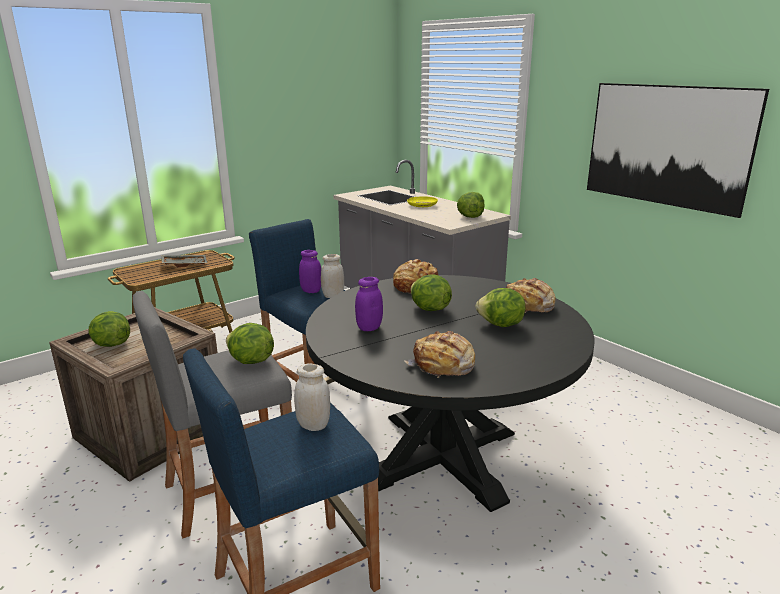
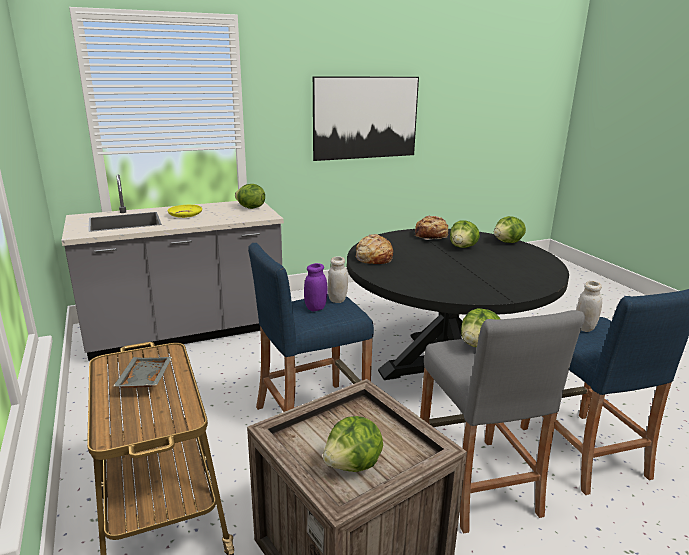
camera: 75 degrees left, 0 degrees up
purple jar [355,277,383,331] -> none
bread [404,331,475,378] -> none
lettuce [411,274,452,311] -> lettuce moved to [494,216,526,243]

